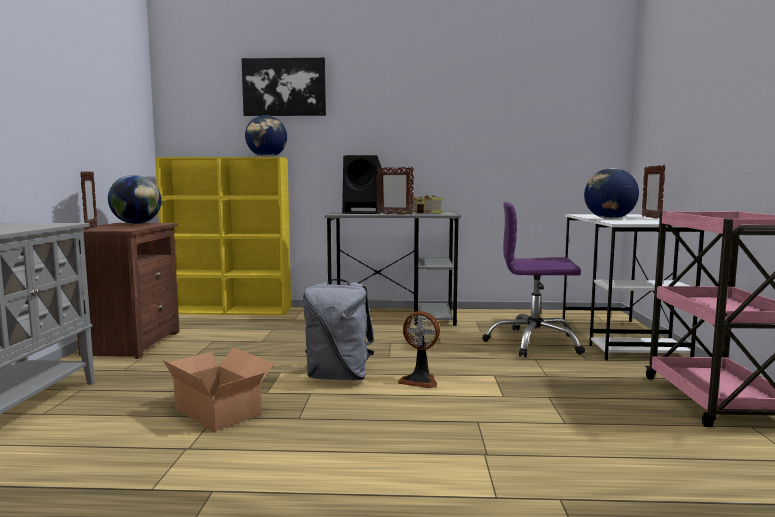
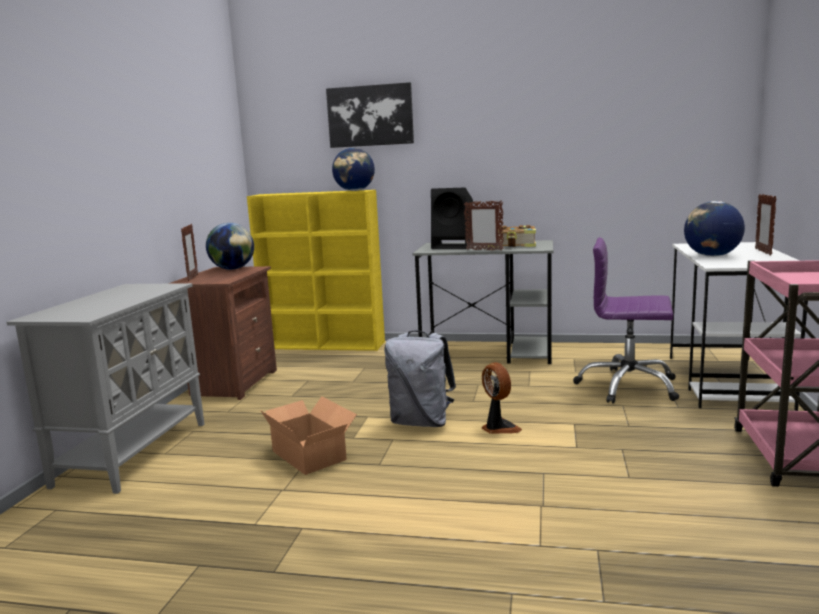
camera: 10 degrees right, 5 degrees up
fan [398,311,440,388] -> fan turned 150 degrees counterclockwise [482,362,522,434]

